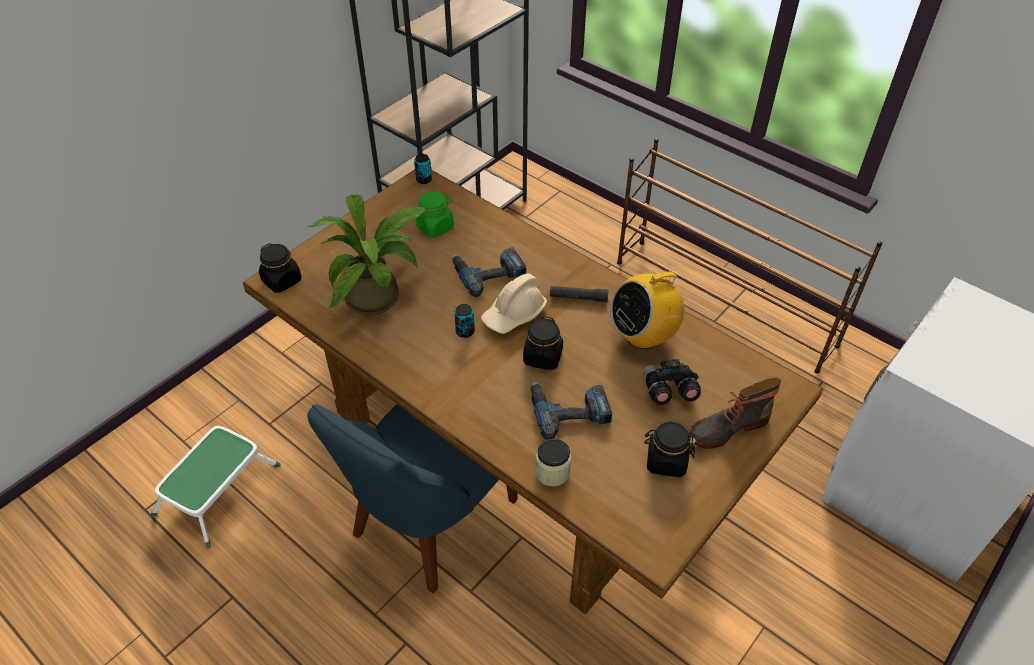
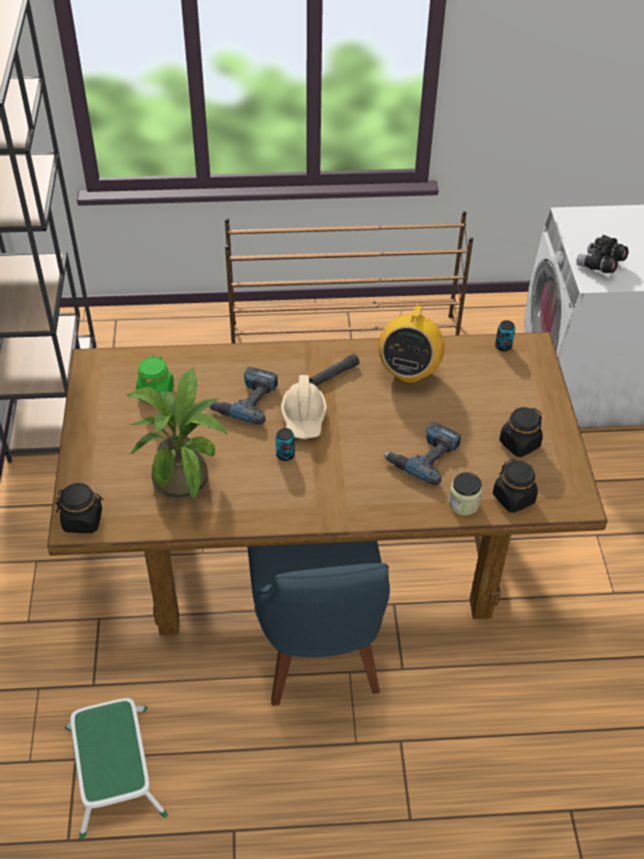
camera: 45 degrees left, 0 degrees up
can [414,154,432,184] -> can moved to [495,320,515,351]
black jar [523,316,563,370] -> black jar moved to [493,459,538,513]
black binoculars [643,359,701,405] -> black binoculars moved to [576,235,628,273]
boot [689,377,781,449] -> none

